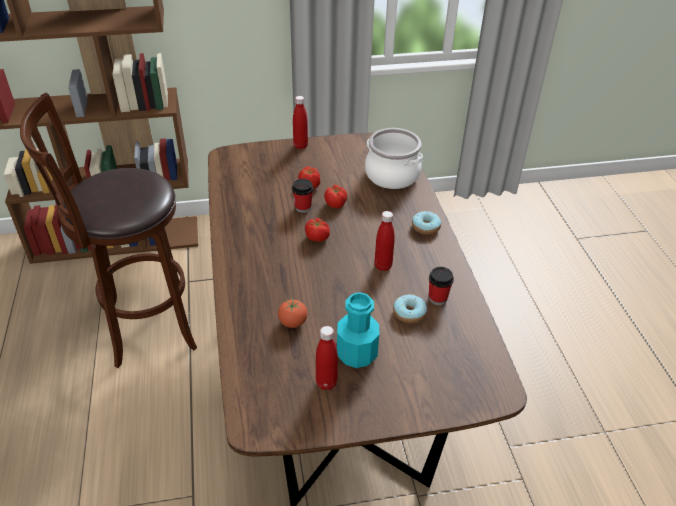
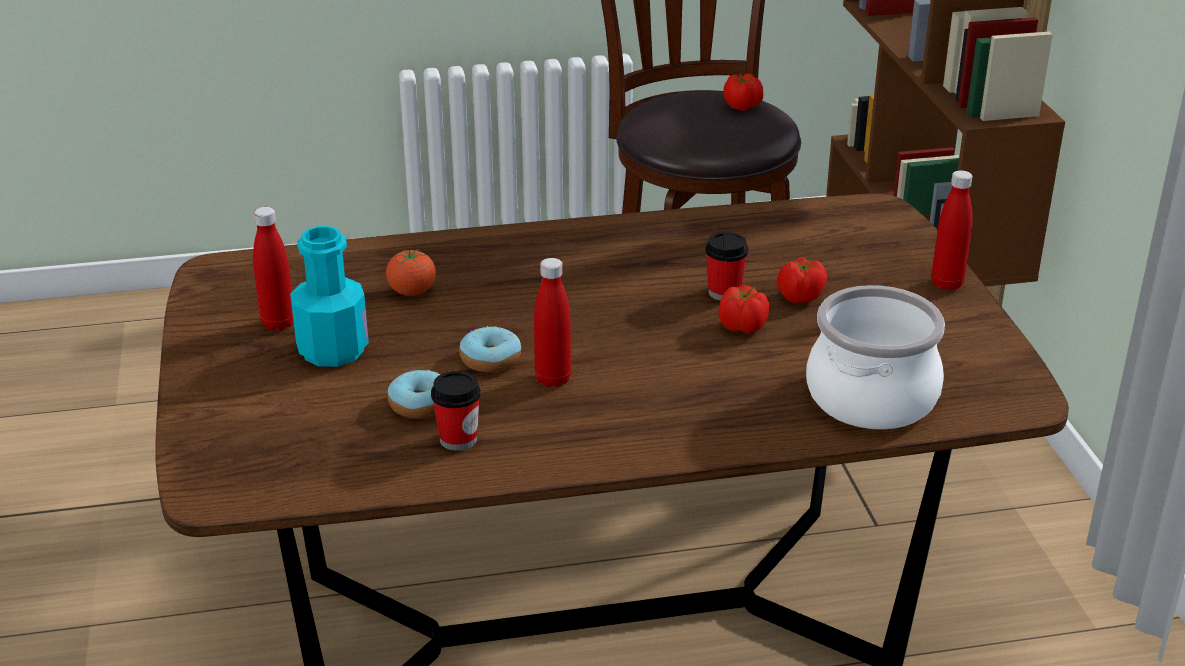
camera: 90 degrees right, 10 degrees down
tomato [305,218,330,242] -> tomato moved to [723,73,764,111]
donut [412,211,441,235] -> donut moved to [459,326,521,373]

